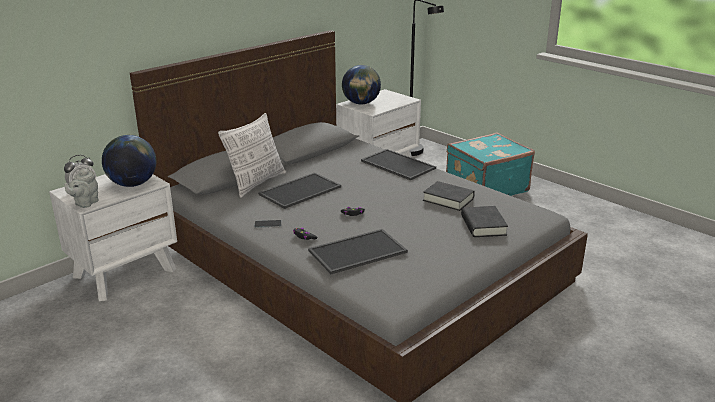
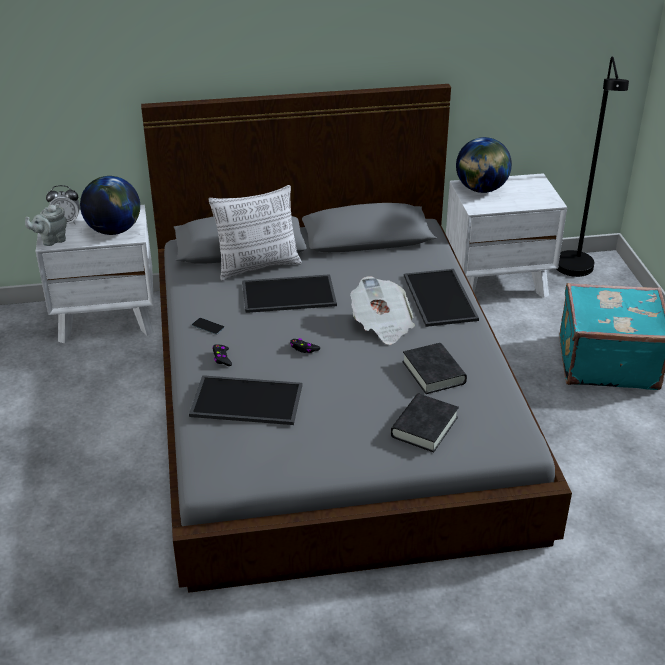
camera: 35 degrees right, 10 degrees up
none -> newspaper [350,276,415,345]

